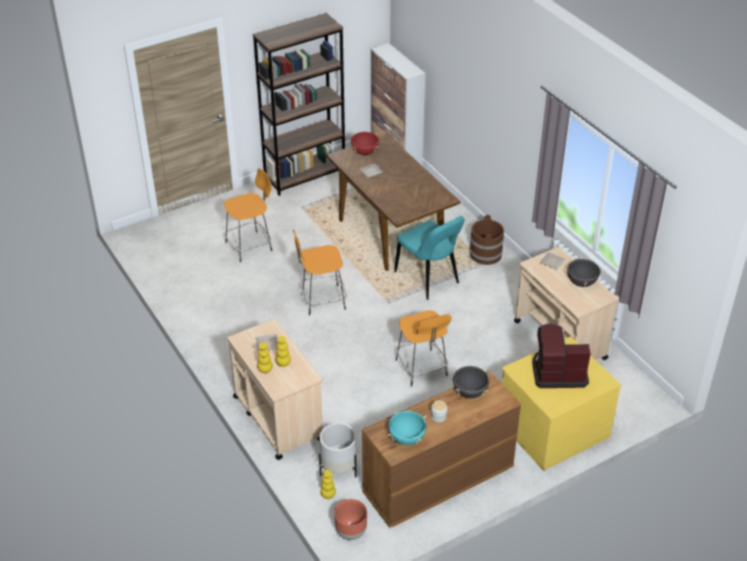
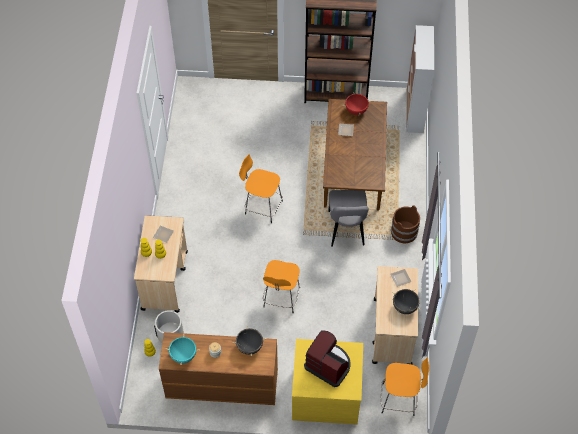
camera: 35 degrees right, 15 degrees up
orange stool [224,168,272,262] -> orange stool moved to [381,357,429,416]
brown planter [334,499,367,540] -> none
turquoise chair [394,216,465,300] -> grey chair [328,190,369,247]

